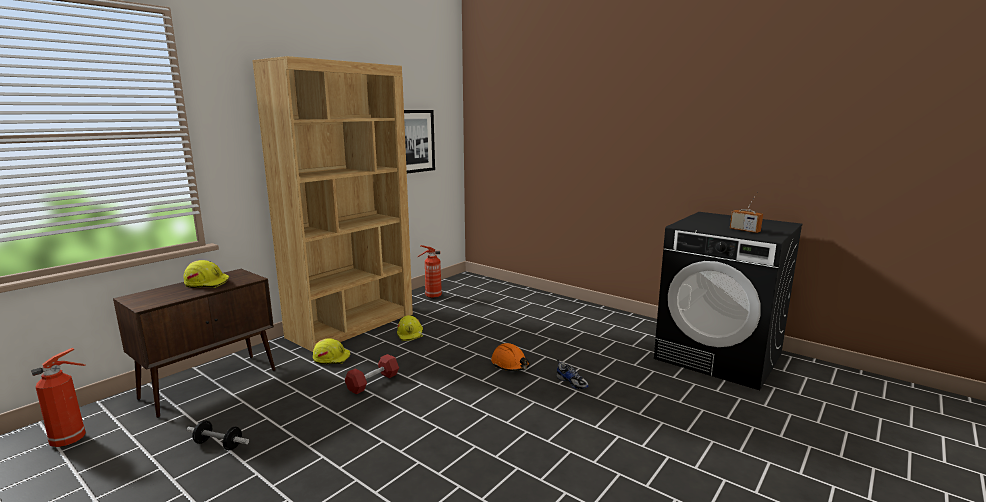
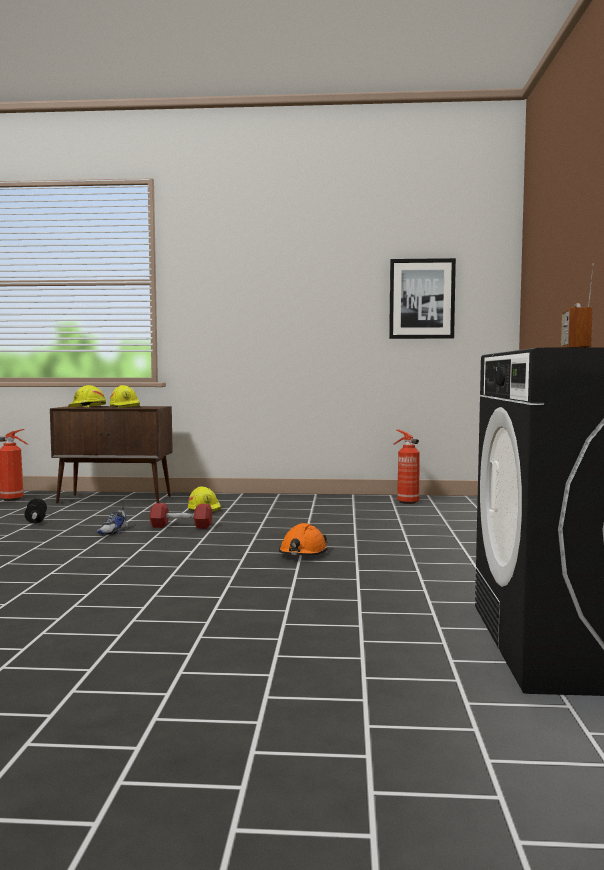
camera: 55 degrees right, 10 degrees down
brown bookcase [252,56,413,352] -> none
yellow hard hat [397,315,423,341] -> yellow hard hat moved to [68,385,106,407]
shoe [557,359,588,389] -> shoe moved to [97,507,128,535]

